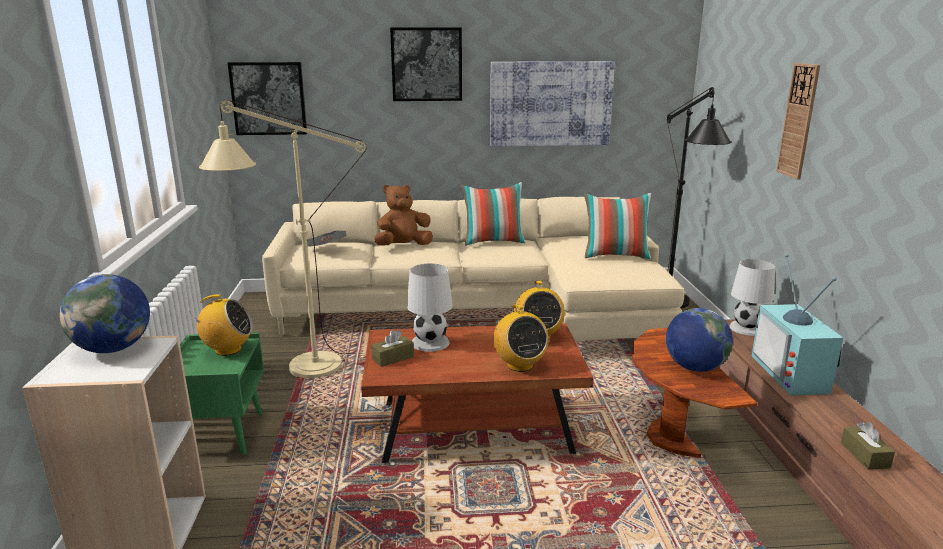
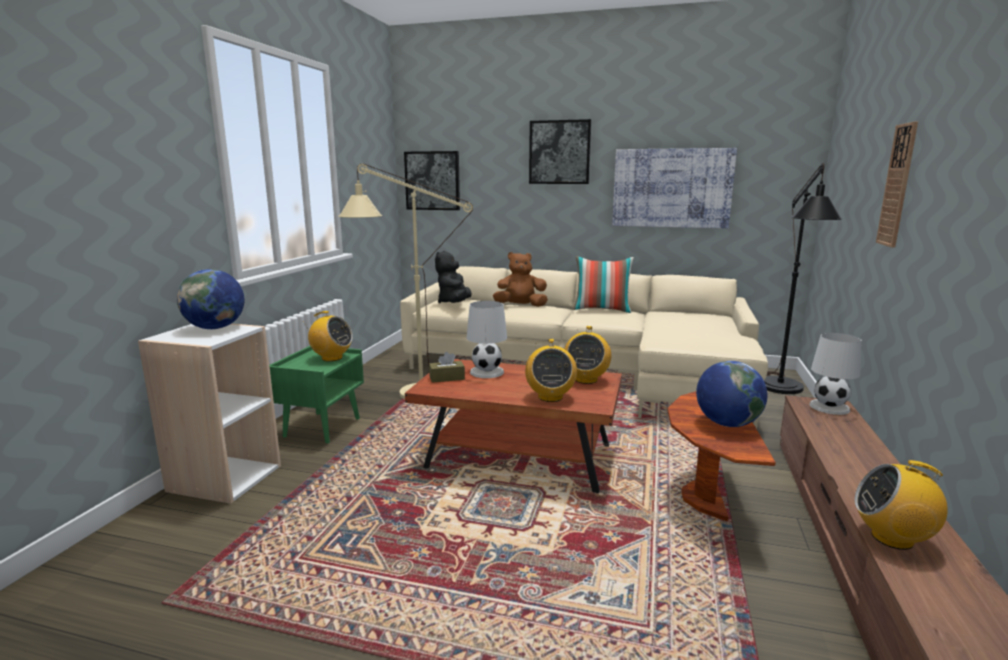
camera: 20 degrees right, 5 degrees down
newspaper [307,230,347,247] -> black plush toy [435,251,472,303]
pillow [584,193,651,259] -> none
television [751,254,843,396] -> none
brown tissue box [841,422,895,470] -> radio [855,460,948,550]

